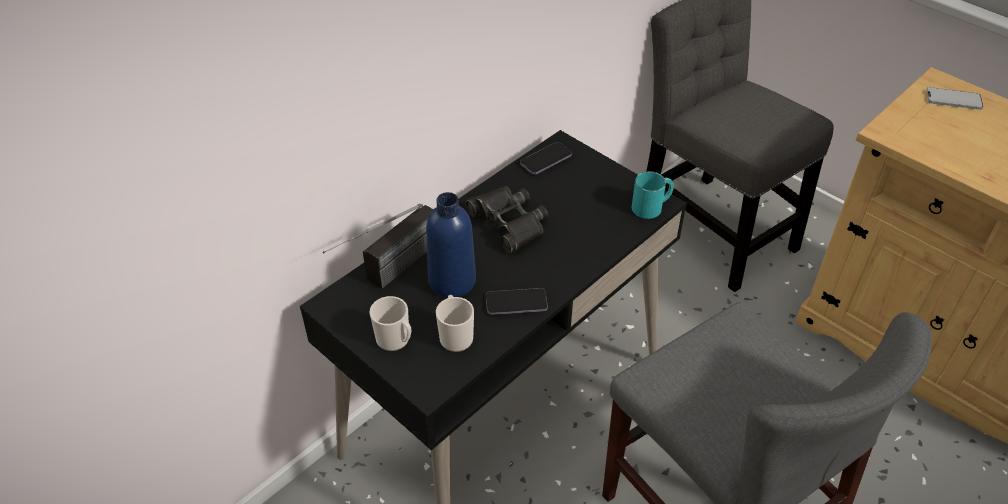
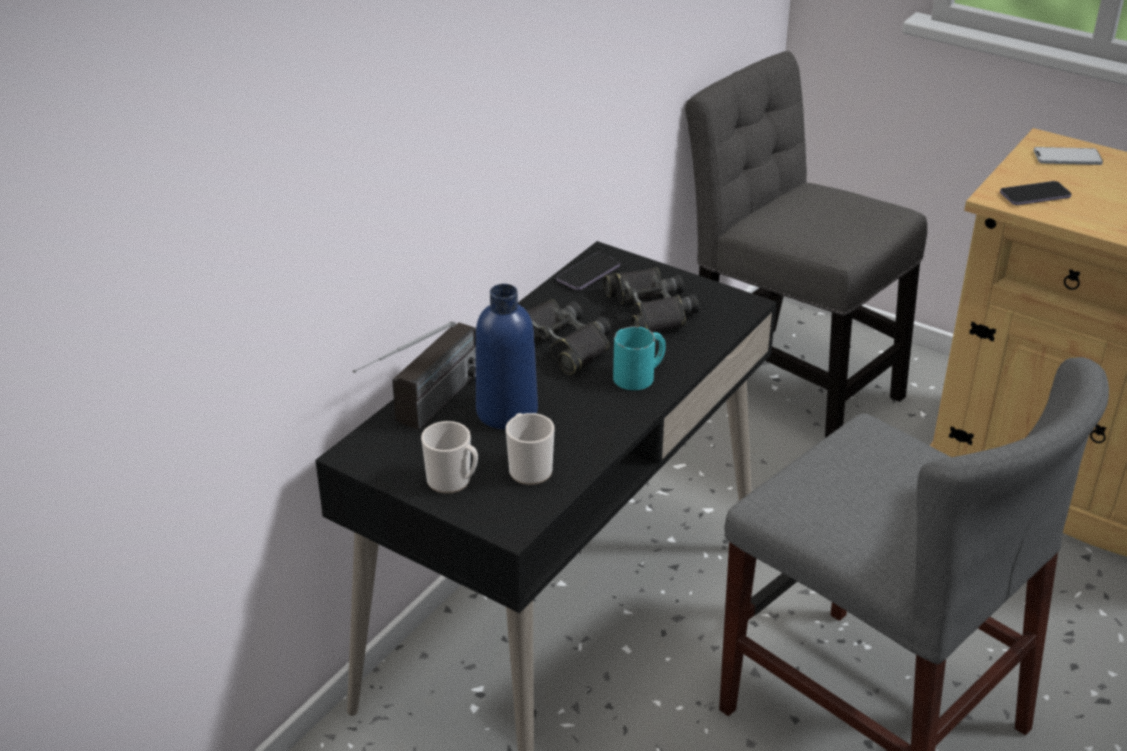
camera: 10 degrees left, 10 degrees down
phone [486,288,548,315] -> phone moved to [1000,181,1071,205]
turquoise mug [632,171,674,219] -> turquoise mug moved to [613,326,666,390]
none -> black binoculars [603,267,699,333]

